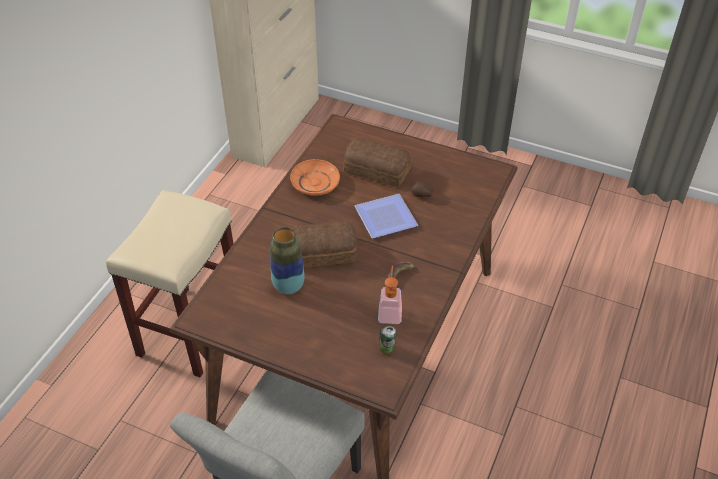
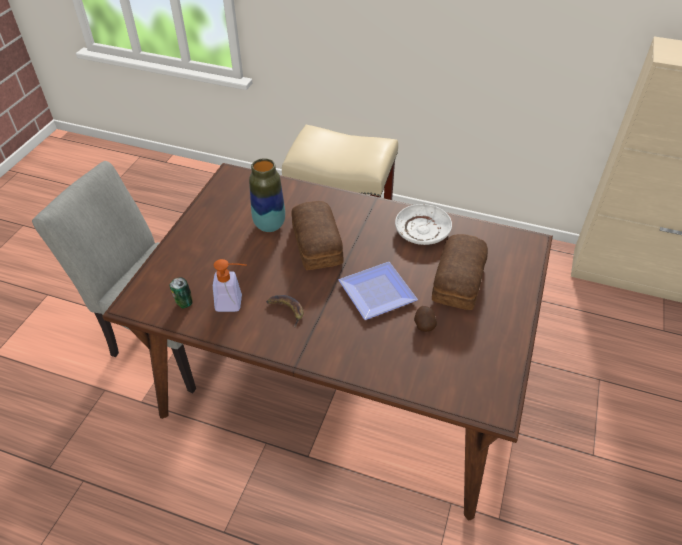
camera: 85 degrees right, 0 degrees up
orange plate [290,159,340,196] -> white plate [395,204,452,245]

